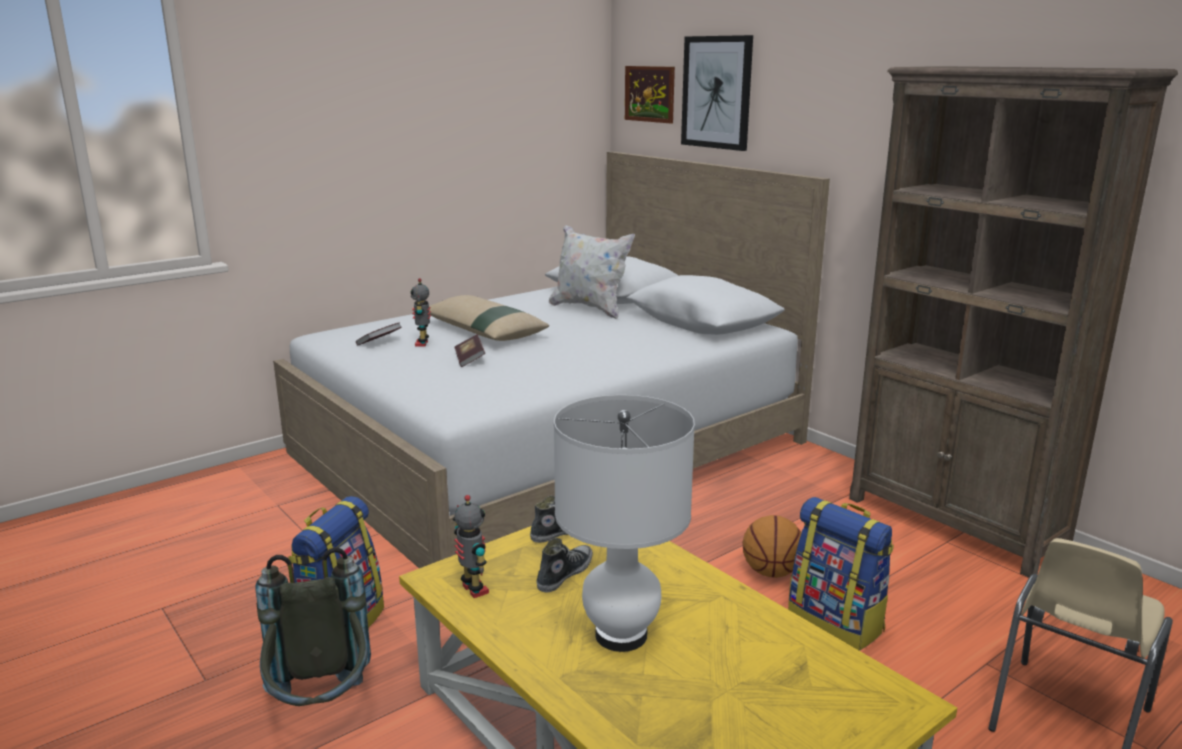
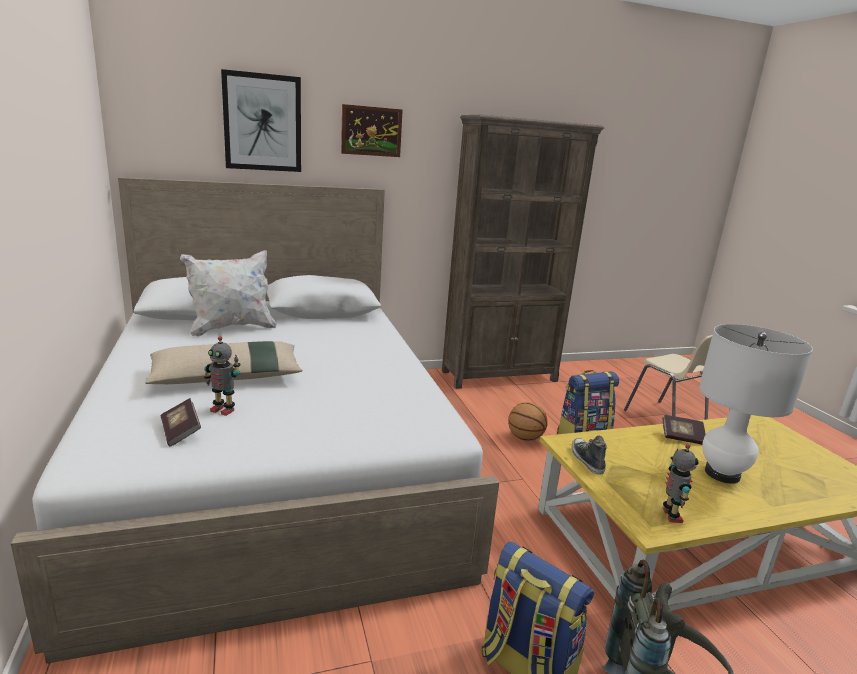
camera: 70 degrees left, 0 degrees up
toy robot [453,495,489,598] -> toy robot turned 105 degrees clockwise [663,444,699,523]
book [454,334,485,367] -> book moved to [662,415,706,445]
shoe [537,538,593,592] -> none
picture [625,66,675,124] -> picture moved to [341,104,403,157]

